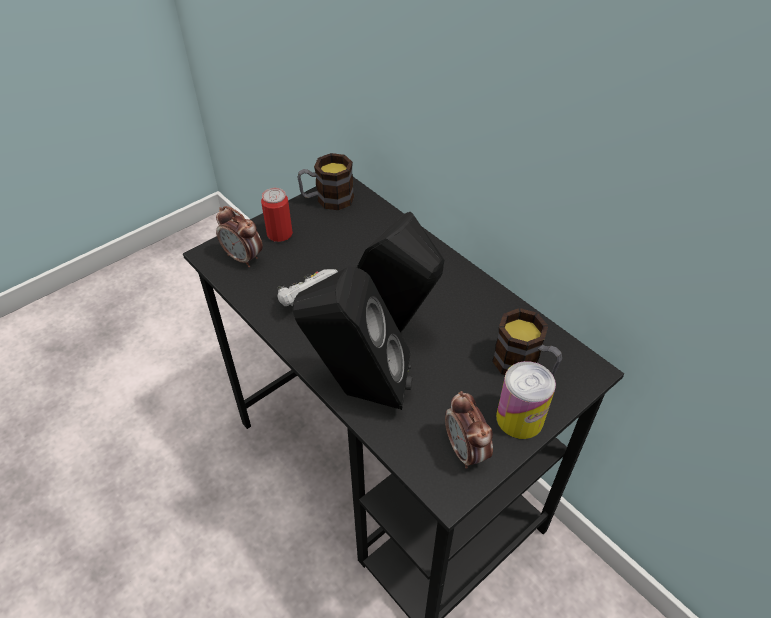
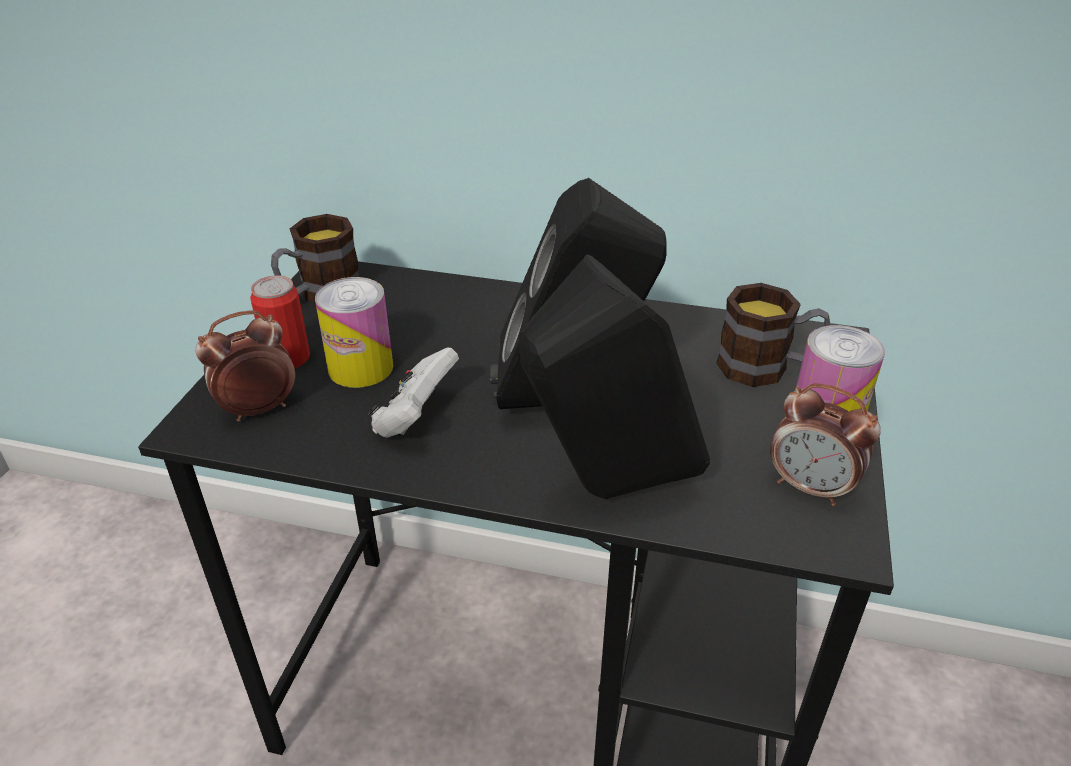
camera: 35 degrees left, 10 degrees down
alarm clock [216,206,263,267] -> alarm clock turned 150 degrees clockwise [195,311,295,422]
none -> can [315,277,393,388]

